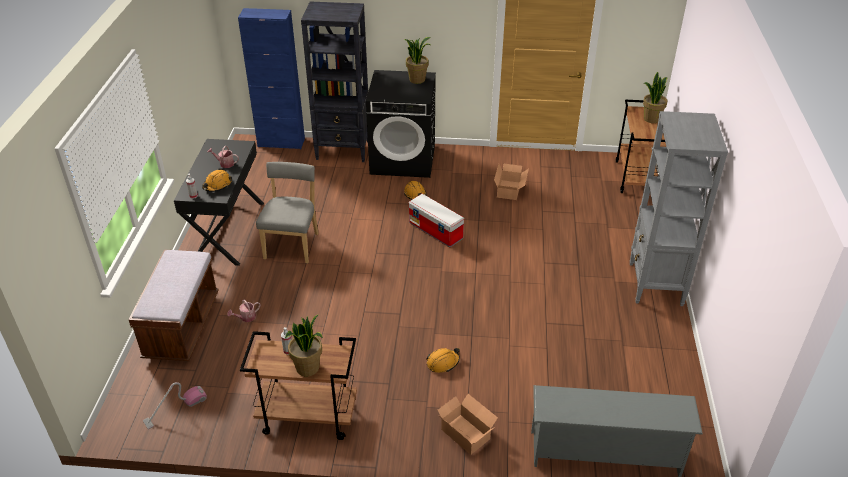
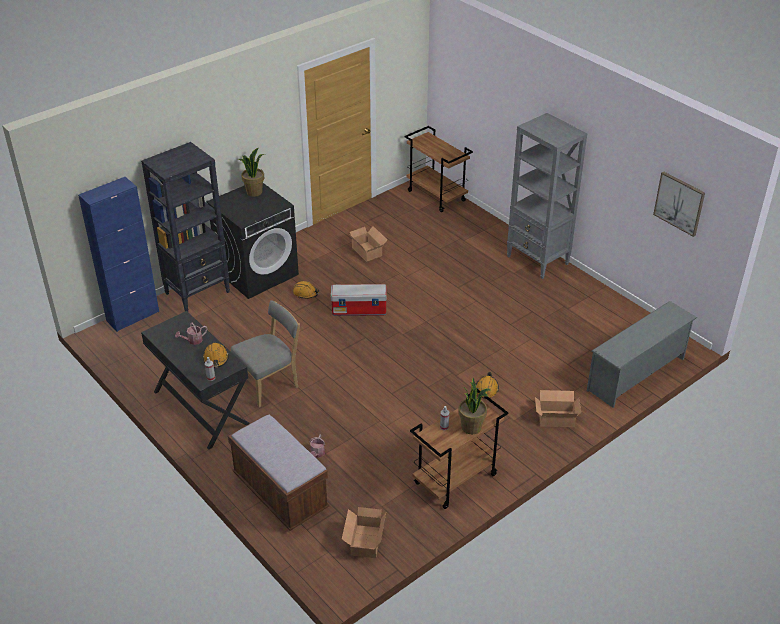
camera: 45 degrees left, 0 degrees up
vacuum cleaner [143,382,207,429] -> cardboard box [342,507,386,558]
grey chair [256,162,319,263] -> grey chair turned 90 degrees clockwise [231,300,300,407]
potted plant [643,72,668,123] -> none
none -> picture [653,171,705,237]

